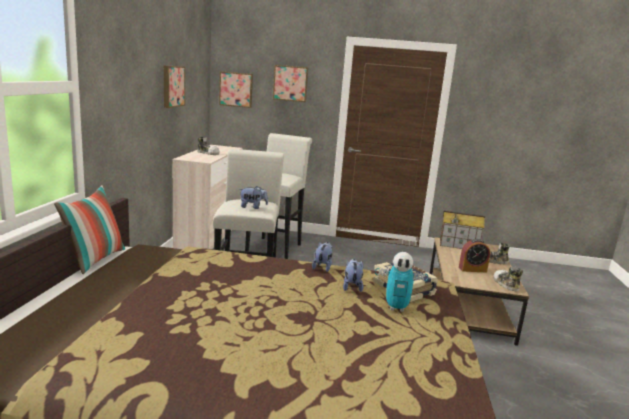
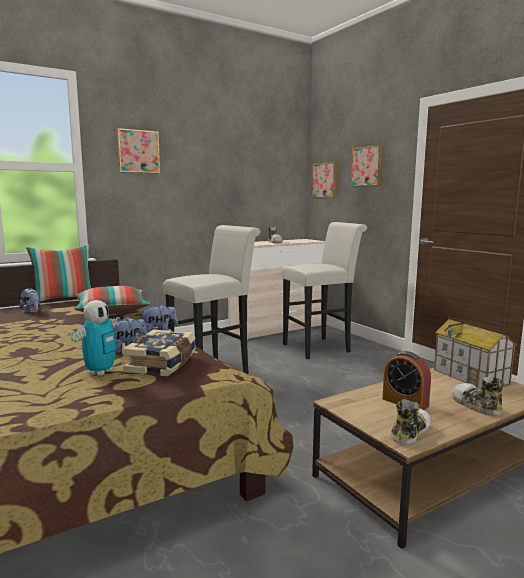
camera: 50 degrees right, 5 degrees down
picture [164,65,185,108] -> picture moved to [116,128,160,174]
plush toy [240,186,268,209] -> plush toy moved to [19,288,41,313]
toy robot [375,252,428,312] -> toy robot turned 120 degrees counterclockwise [71,300,121,376]
none -> pillow [74,286,150,314]

